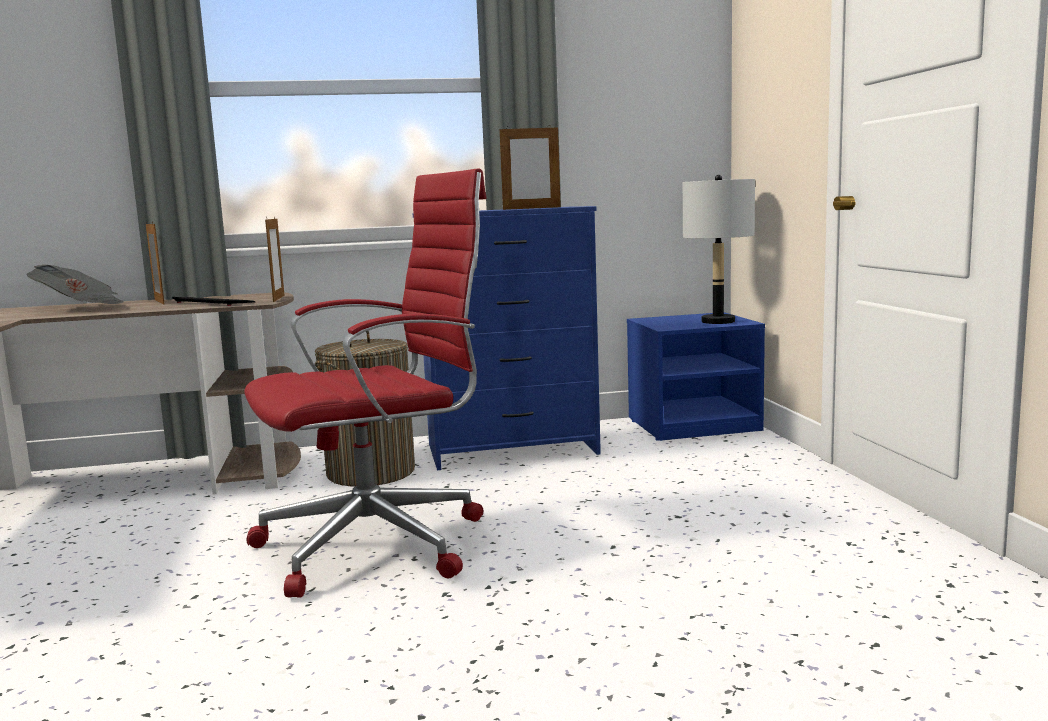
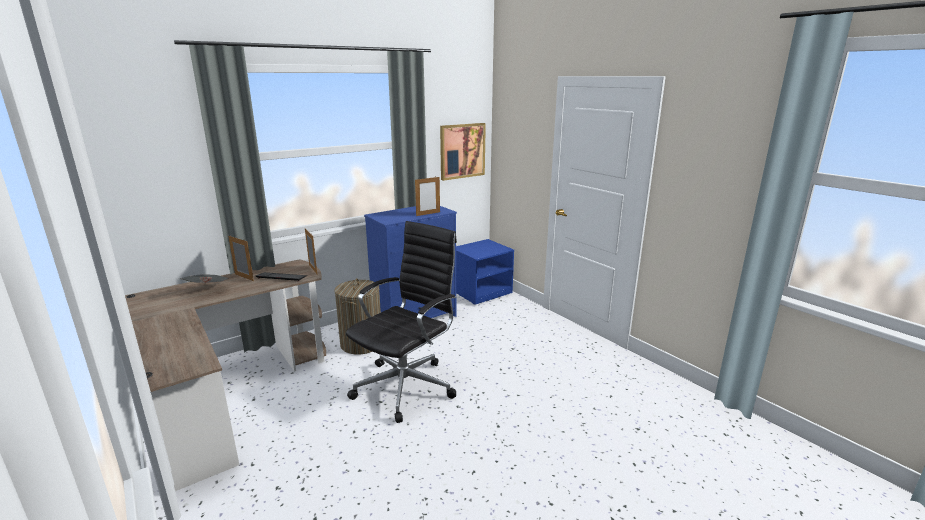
camera: 25 degrees left, 10 degrees up
red office chair [244,168,487,597] -> black office chair [346,221,457,423]
grey table lamp [683,175,755,324] -> none
none -> picture [440,123,486,181]

